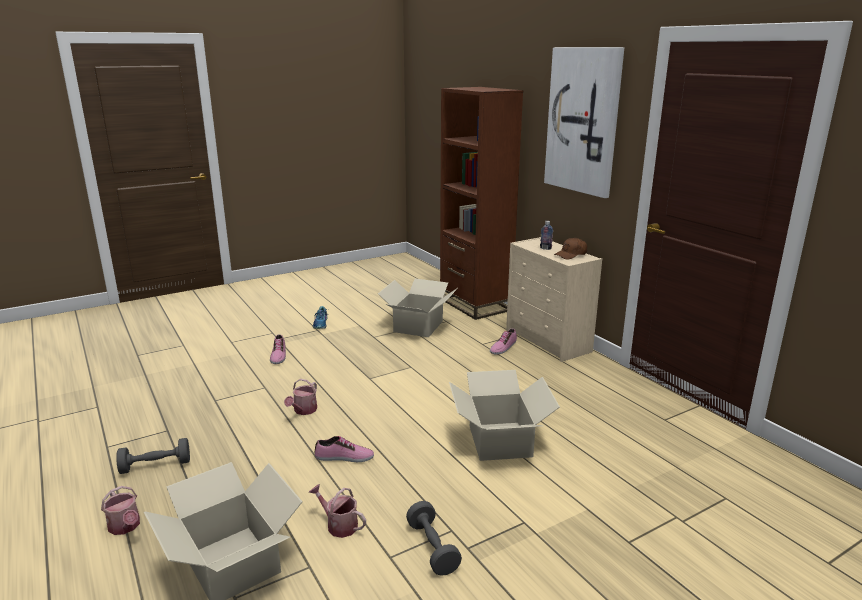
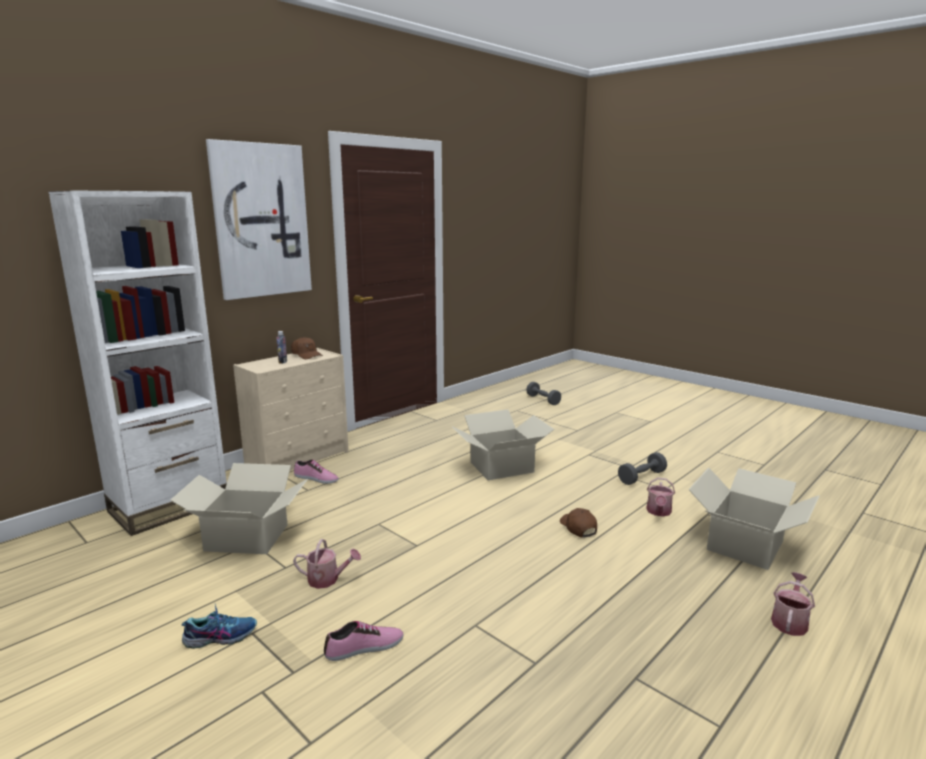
camera: 105 degrees left, 5 degrees down
grey dumbbell [116,438,190,474] -> grey dumbbell moved to [526,382,561,405]
watering can [284,379,317,415] -> watering can moved to [293,539,361,589]
shoe [315,436,374,462] -> brown cap [560,508,597,538]
brown bookcase [440,87,523,320] -> white bookcase [48,190,227,536]

